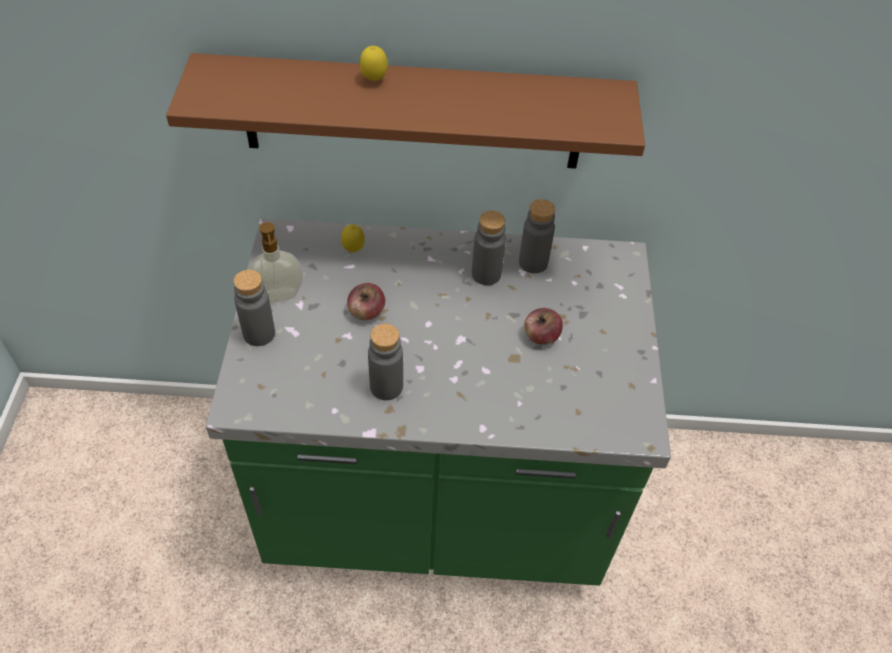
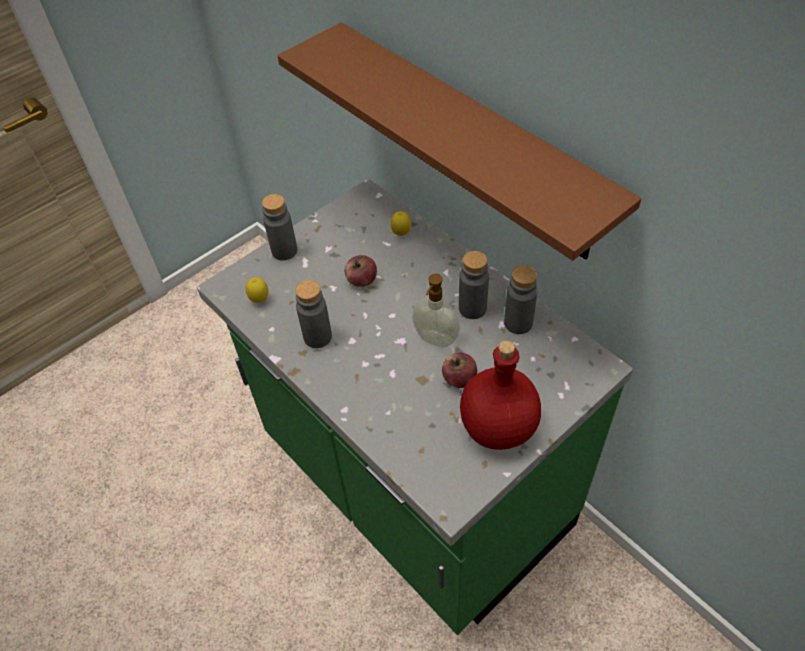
camera: 50 degrees right, 0 degrees up
soap dispenser [249,222,303,303] -> soap dispenser moved to [412,274,460,347]
lemon [360,46,388,81] -> lemon moved to [246,277,268,303]
none -> red bottle [460,340,541,450]

